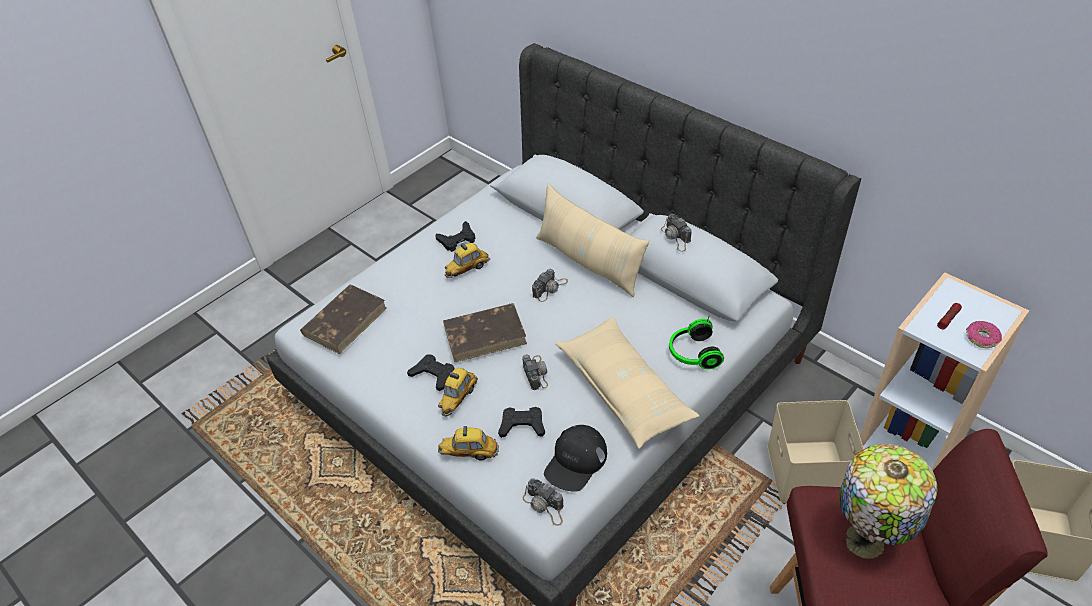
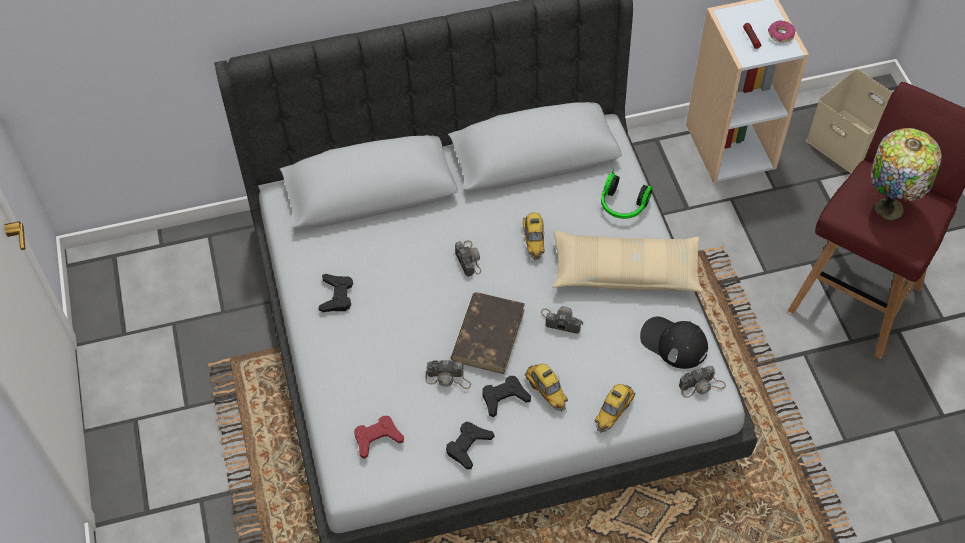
camera: 60 degrees left, 10 degrees up
brown book [300,284,387,354] -> red game controller [354,416,404,459]
toy car [445,243,490,278] -> toy car moved to [523,213,545,260]
black game controller [498,407,545,438] -> black game controller moved to [446,422,494,469]
beige pillow [536,184,649,297] -> none
black cap [544,425,607,492] -> black cap turned 150 degrees clockwise [640,316,708,369]
camera [661,214,692,252] -> camera moved to [426,360,471,389]
beige storage box [767,400,864,504] -> none

